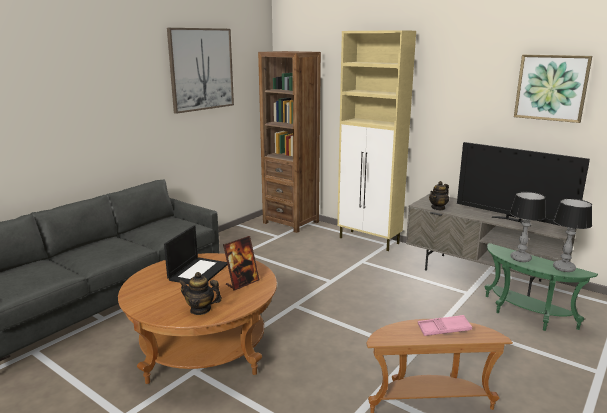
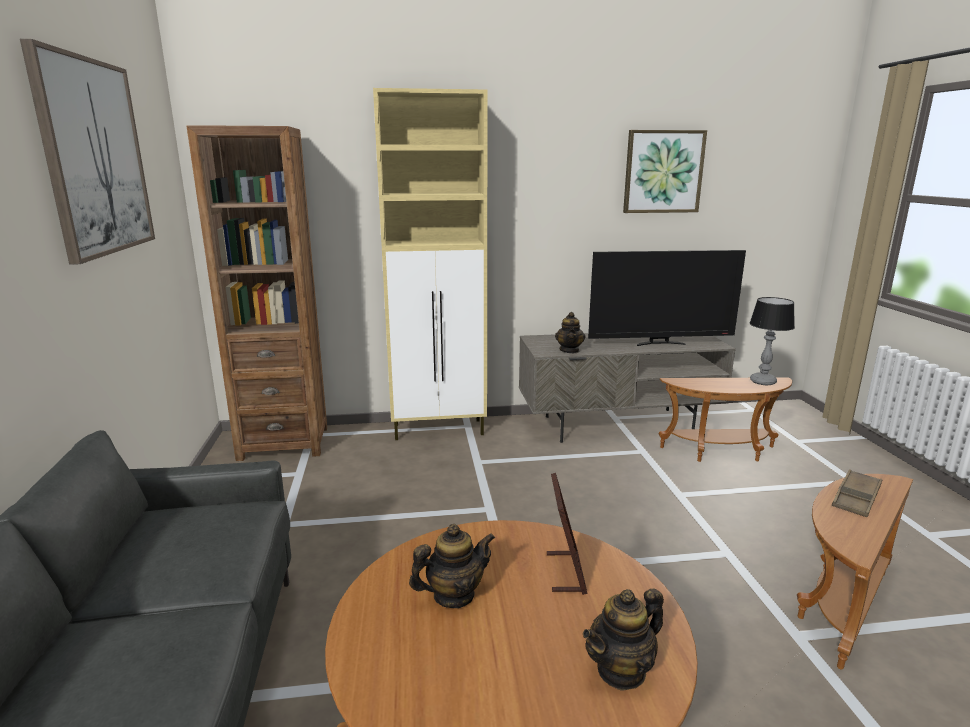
camera: 45 degrees left, 0 degrees up
laptop [164,225,227,284] -> teapot [409,524,495,608]
pink tray [418,315,472,336] -> brown tray [831,469,882,517]
green side table [484,243,598,331] -> brown side table [658,377,792,462]
table lamp [510,192,546,262] -> none

